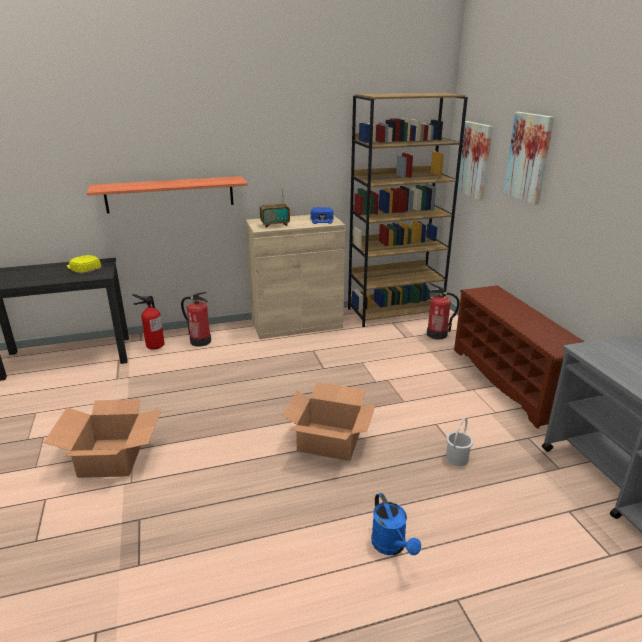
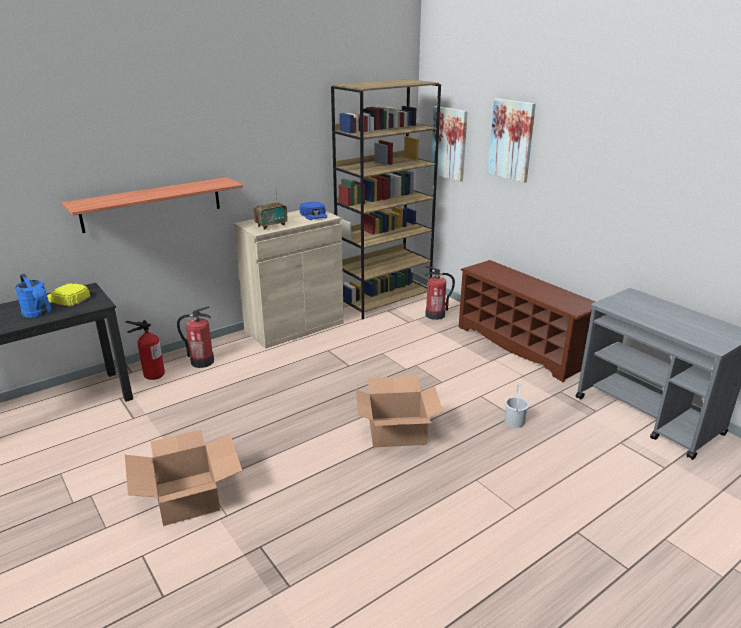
camera: 20 degrees left, 0 degrees up
blue watering can [371,493,421,555] -> blue watering can moved to [15,274,51,318]

